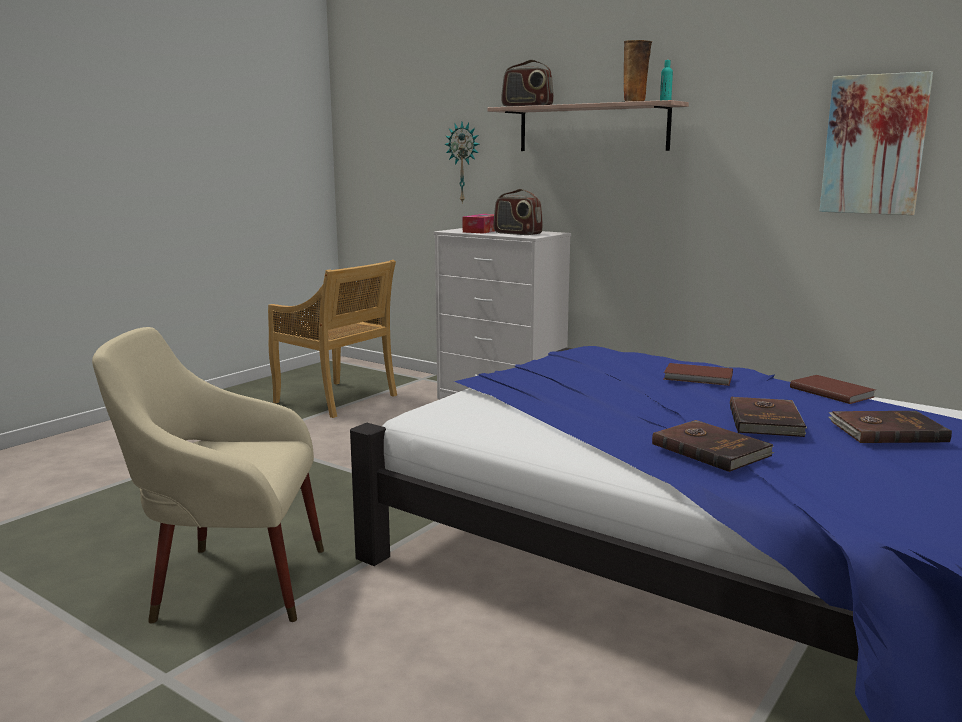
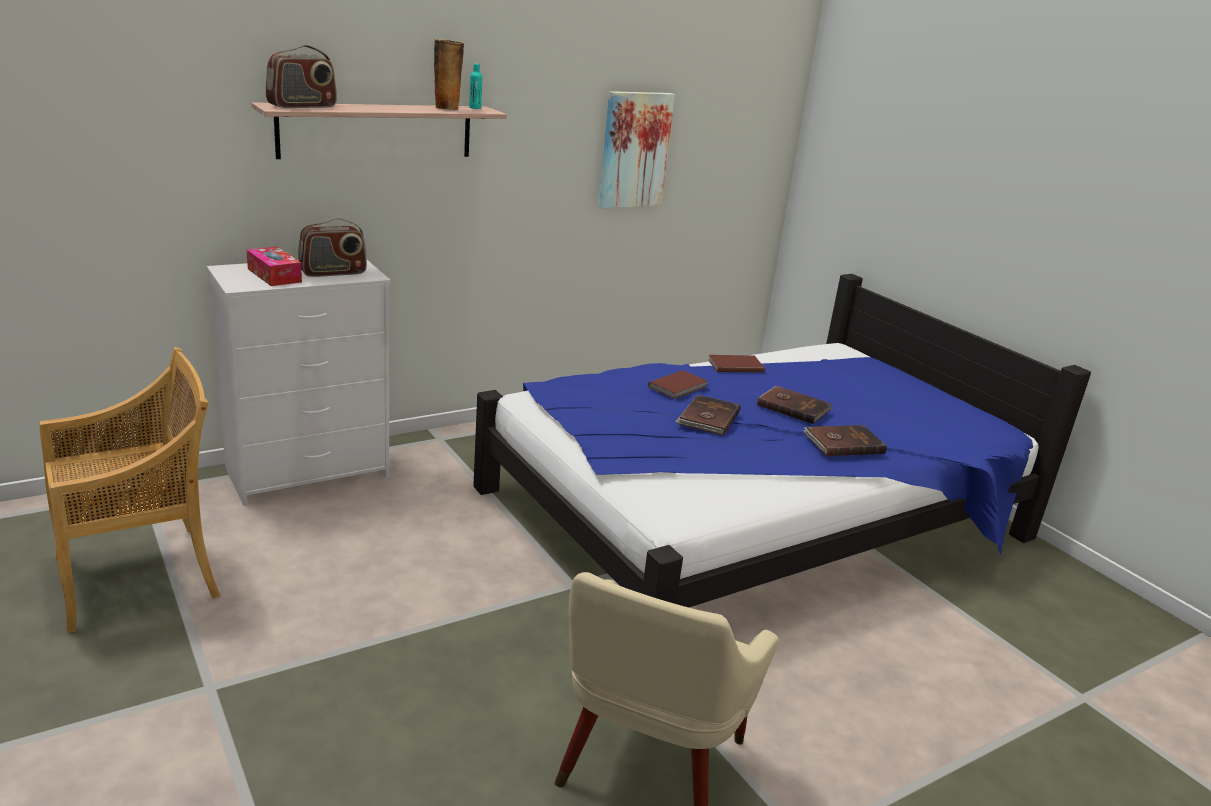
camera: 70 degrees left, 10 degrees up
wall clock [444,122,480,204] -> none
brown book [828,411,952,443] -> brown book moved to [675,395,741,436]

